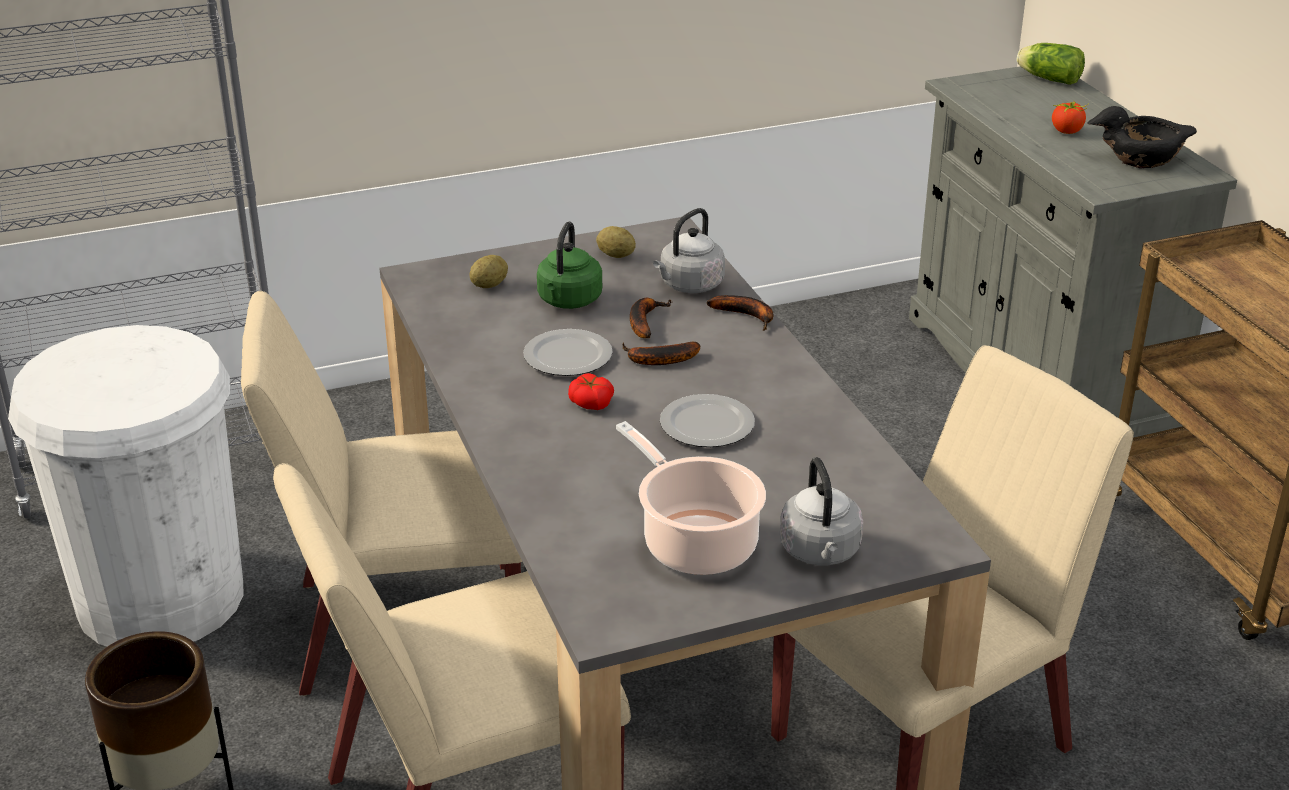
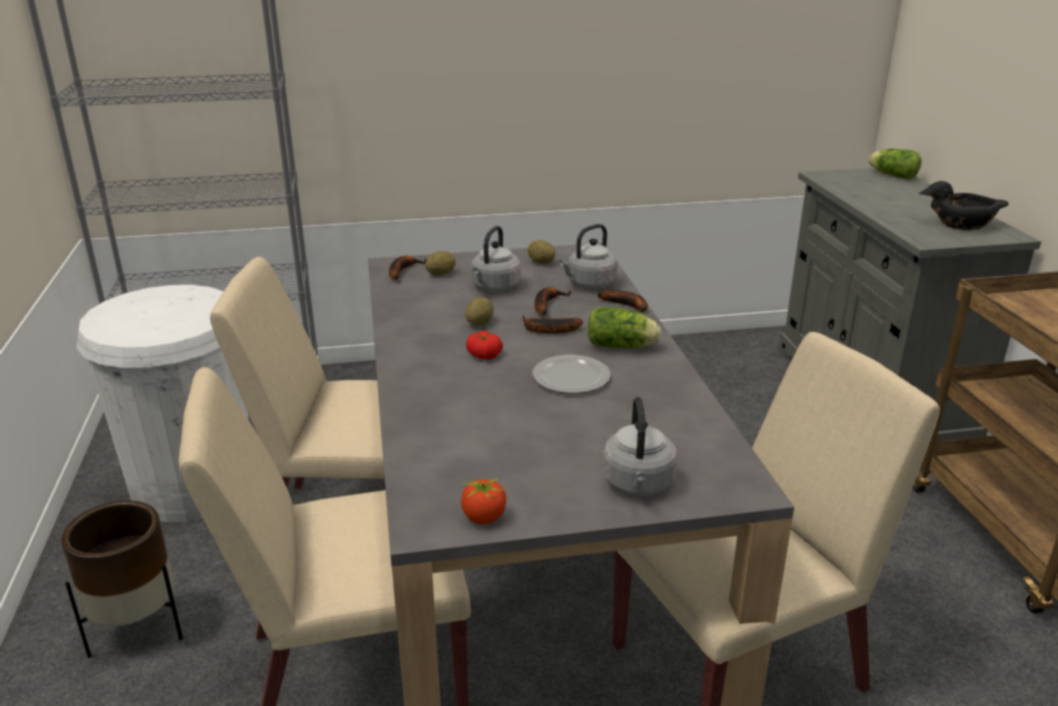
camera: 10 degrees right, 5 degrees down
plate [523,329,613,376] -> potato [466,297,494,325]
green kettle [537,221,602,309] -> grey kettle [471,226,521,292]
cooking pot [616,421,766,575] -> none
tomato [1052,101,1088,134] -> tomato moved to [461,476,508,524]
none -> banana [389,256,426,280]
none -> lettuce [588,307,661,348]

